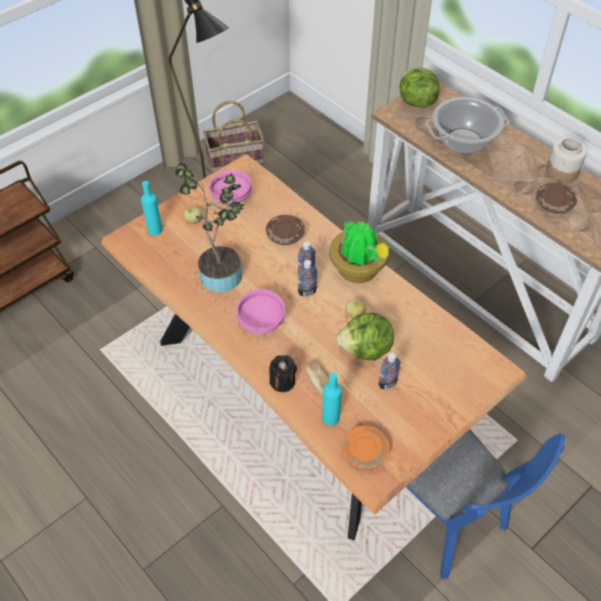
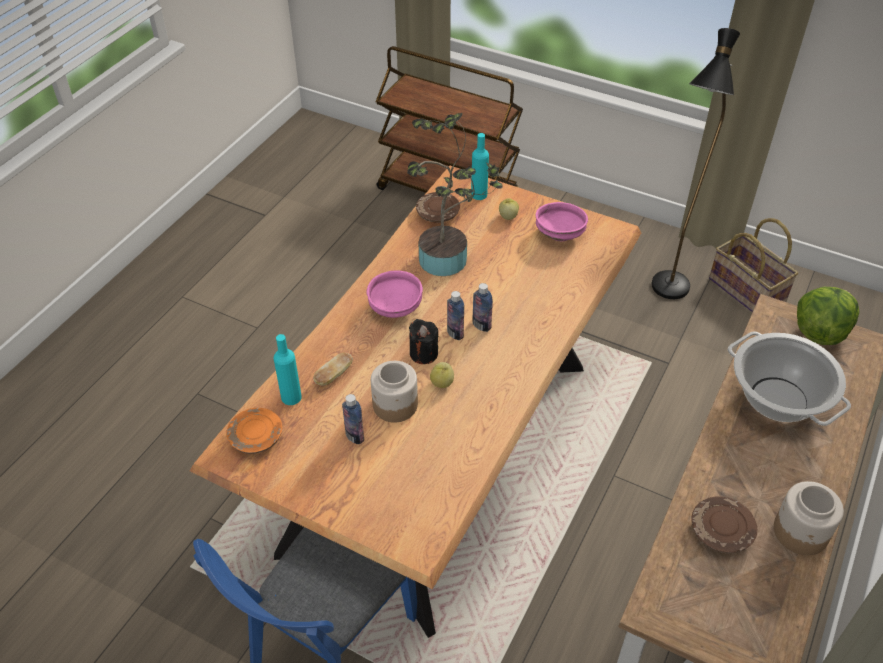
camera: 70 degrees right, 5 degrees down
brown plate [266,215,305,245] -> brown plate moved to [416,192,460,223]
black candle [269,355,297,392] -> black candle moved to [409,319,439,364]
potted plant [329,218,389,283] -> none
lettuce [337,312,394,361] -> jar [371,361,418,423]

